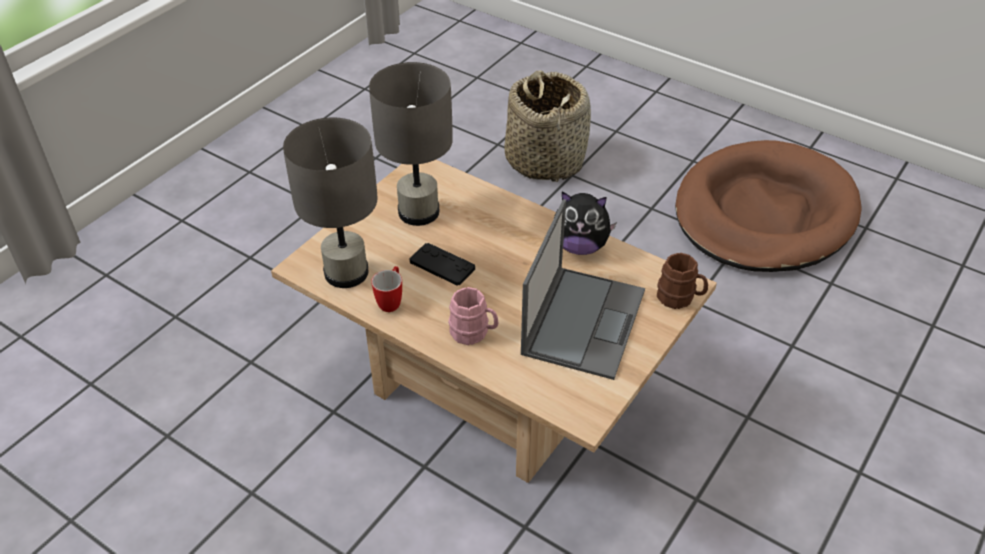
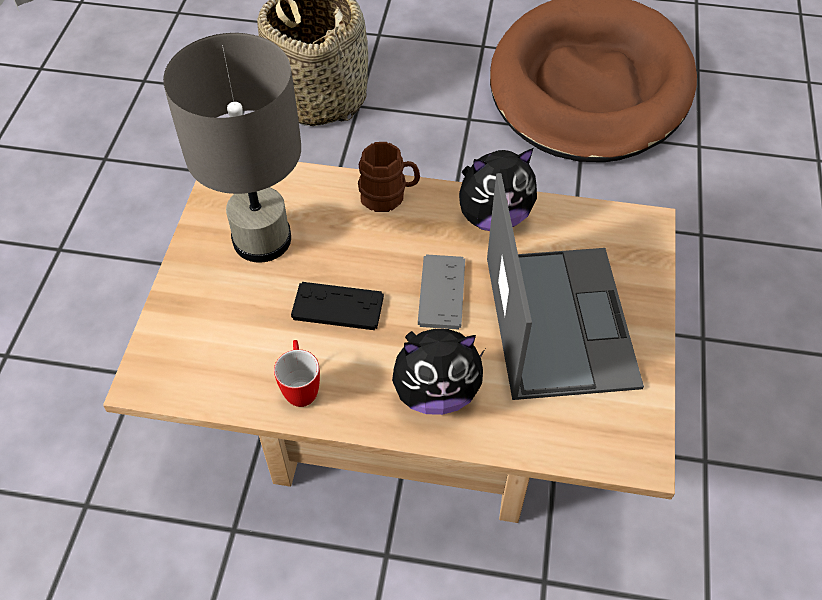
camera: 25 degrees left, 10 degrees up
grey table lamp [283,118,377,288] -> none
pink mug [448,287,499,345] -> plush toy [392,329,485,415]
brown mug [657,253,708,309] -> brown mug moved to [358,142,420,212]
none -> grey game controller [418,254,465,330]

